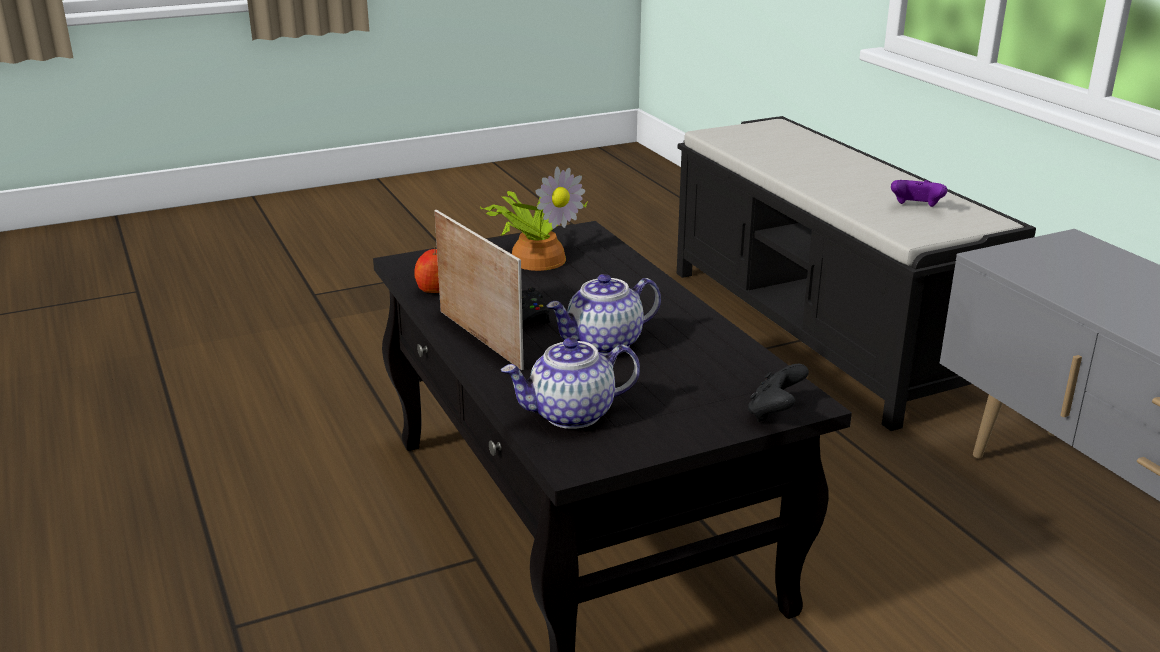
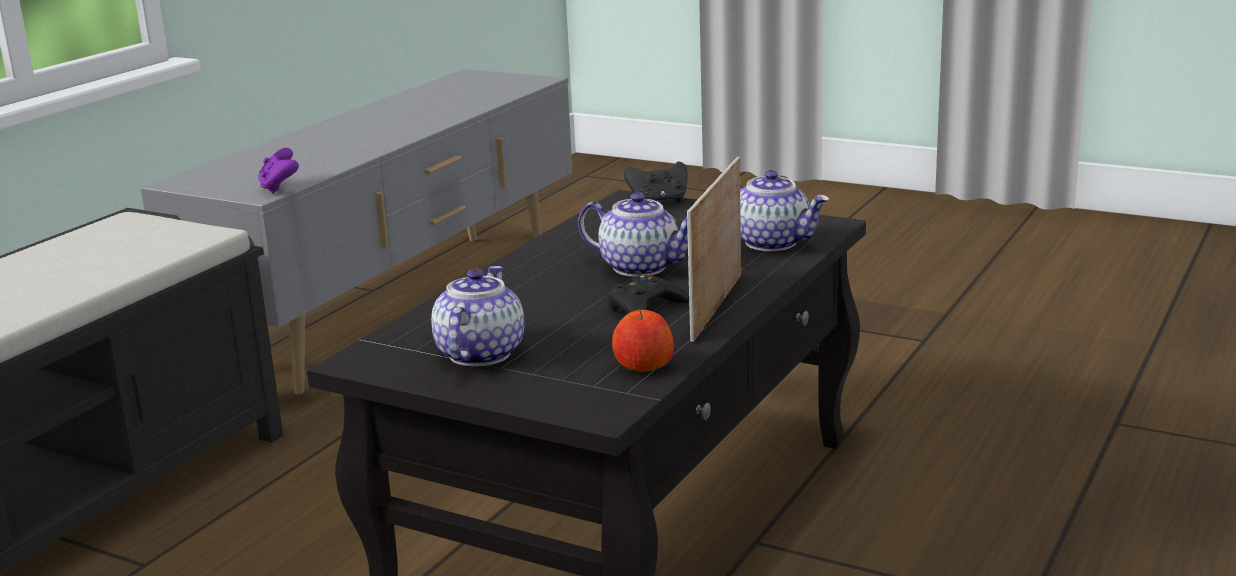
camera: 125 degrees left, 5 degrees down
potted plant [480,167,588,271] -> teapot [431,266,525,366]
purple game controller [891,180,947,207] -> purple game controller moved to [258,148,299,194]

